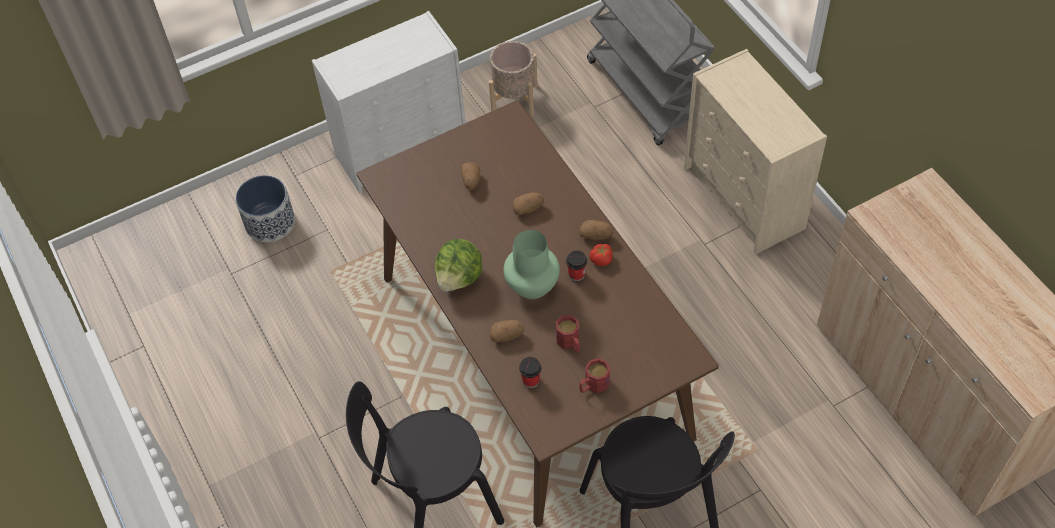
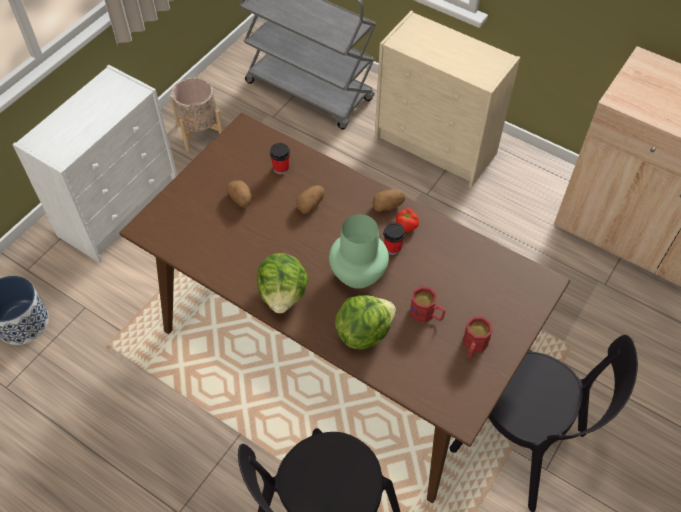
camera: 30 degrees left, 0 degrees up
potato [490,320,524,342] -> lettuce [335,295,396,350]
cup [519,357,541,388] -> cup moved to [270,143,290,174]

